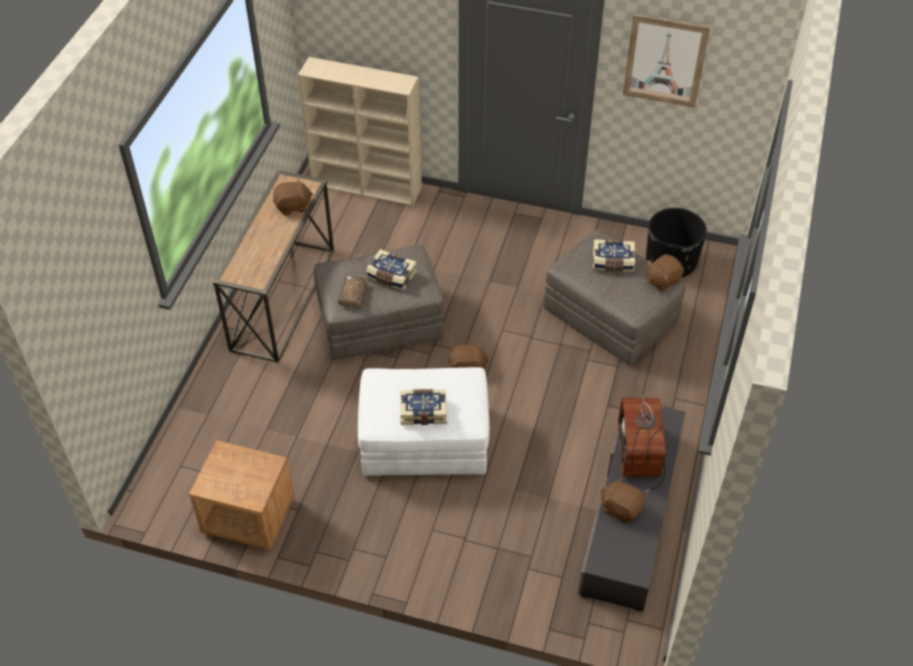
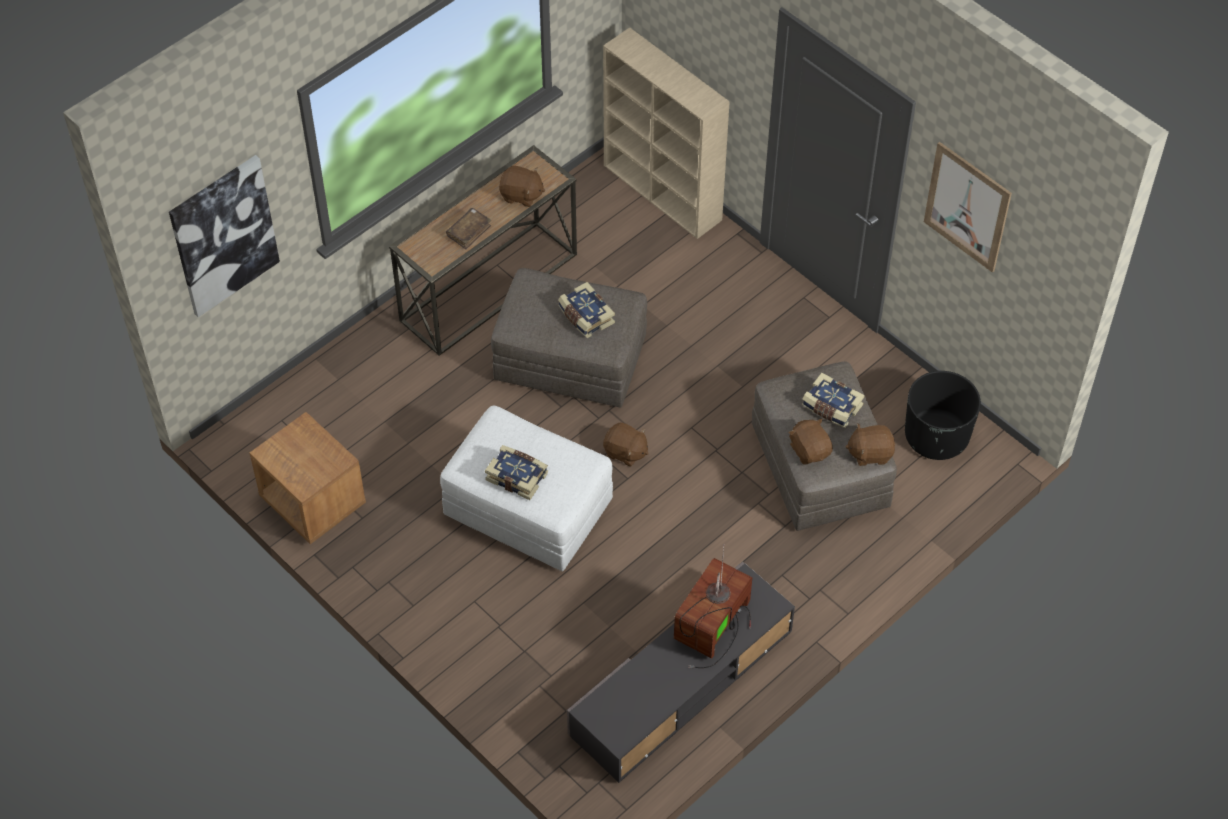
camera: 30 degrees right, 5 degrees up
brown book [338,276,367,309] -> brown book moved to [446,208,491,249]
brown plush toy [601,477,645,523] -> brown plush toy moved to [789,418,833,465]
none -> picture [169,155,280,317]

